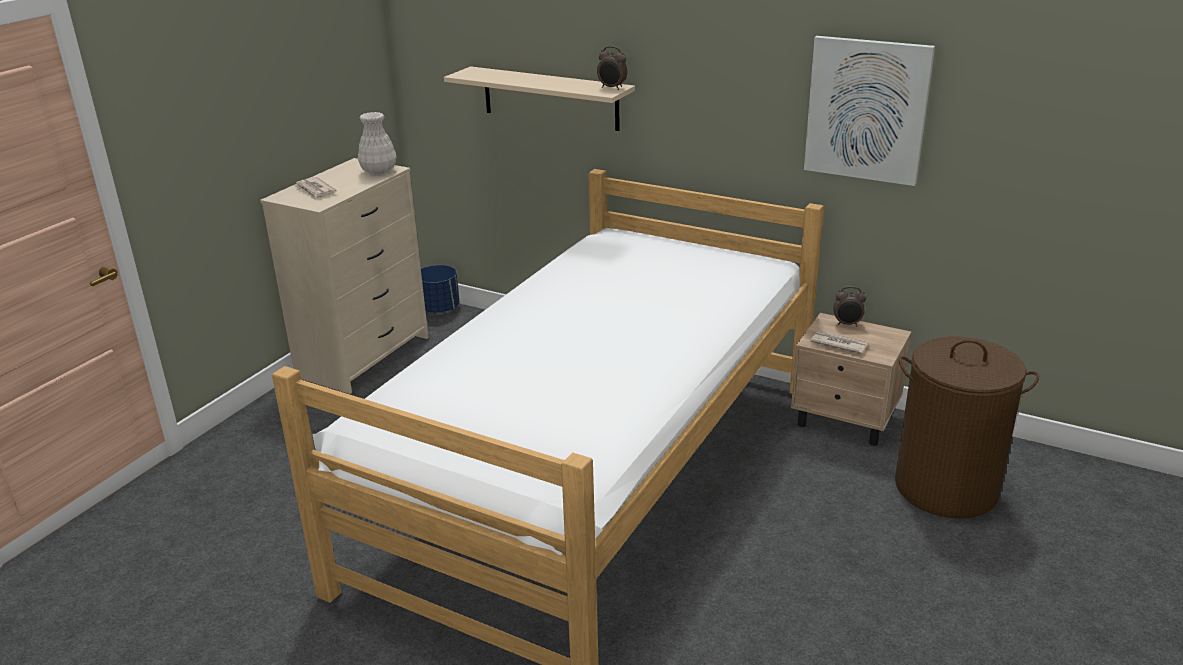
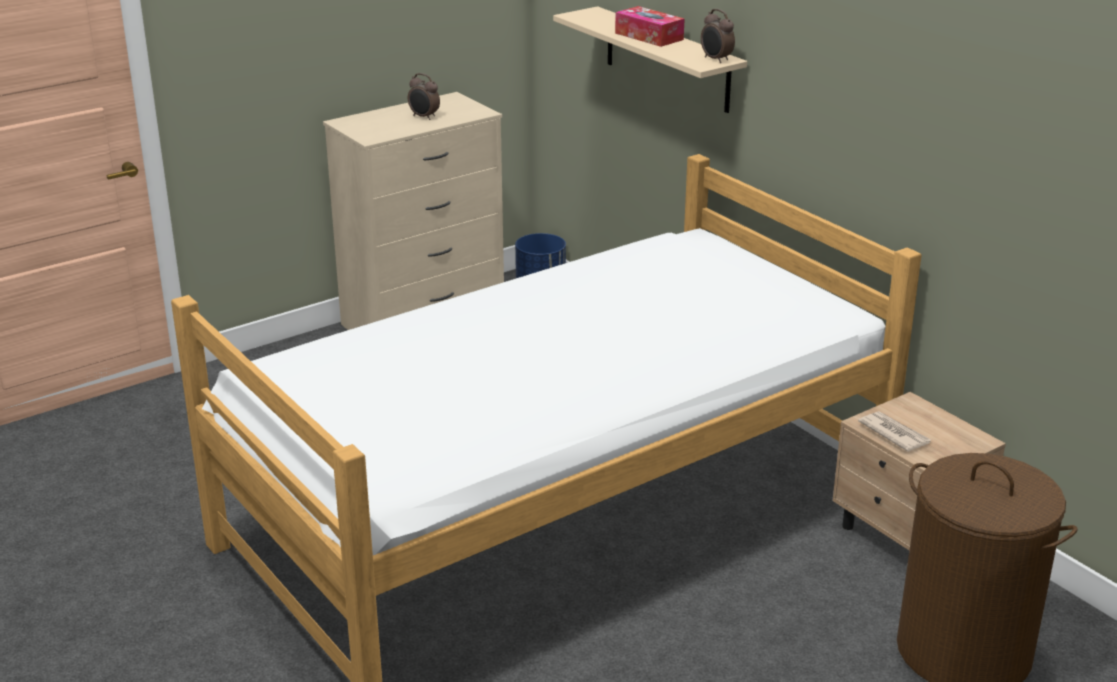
camera: 25 degrees right, 0 degrees up
newspaper [293,177,337,200] -> none
white vase [358,112,397,175] -> none
picture [804,36,935,186] -> none
alarm clock [833,286,866,326] -> alarm clock moved to [408,73,440,120]
none -> tissue box [615,6,684,47]

